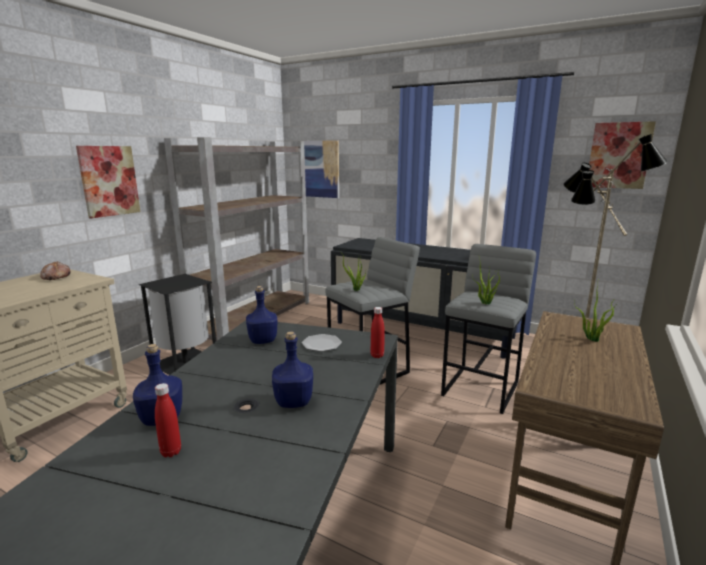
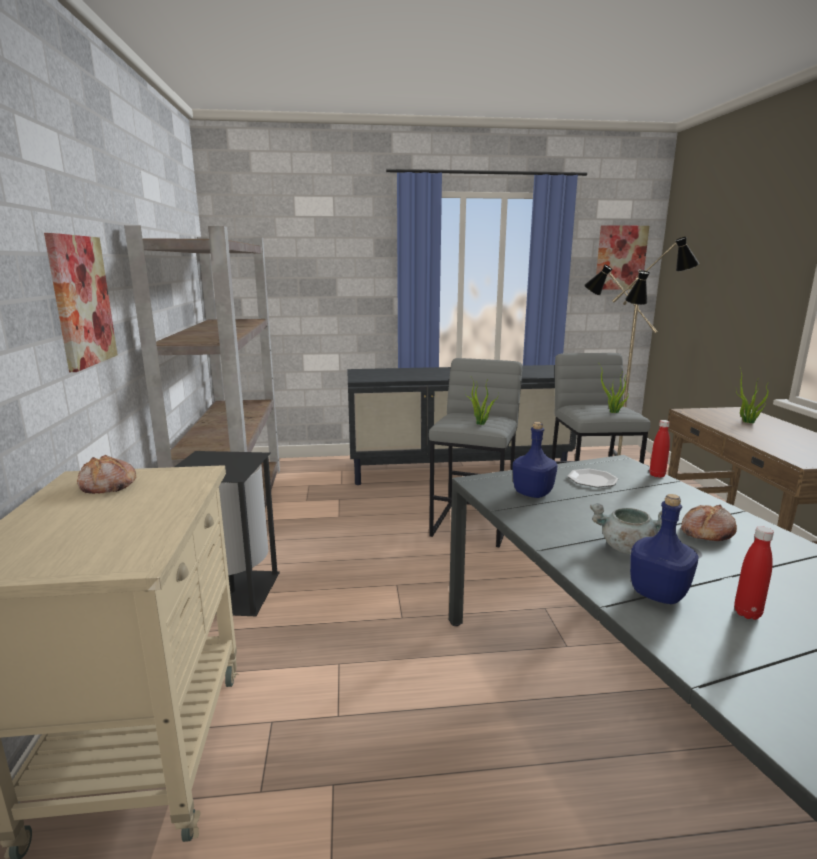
camera: 35 degrees left, 0 degrees up
blue bottle [272,331,313,408] -> bread [681,505,737,541]
picture [304,140,339,198] -> none
none -> grey cooking pot [590,503,662,554]

